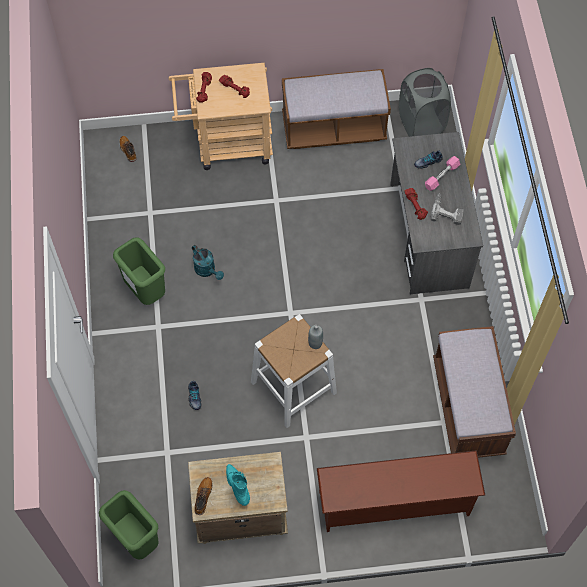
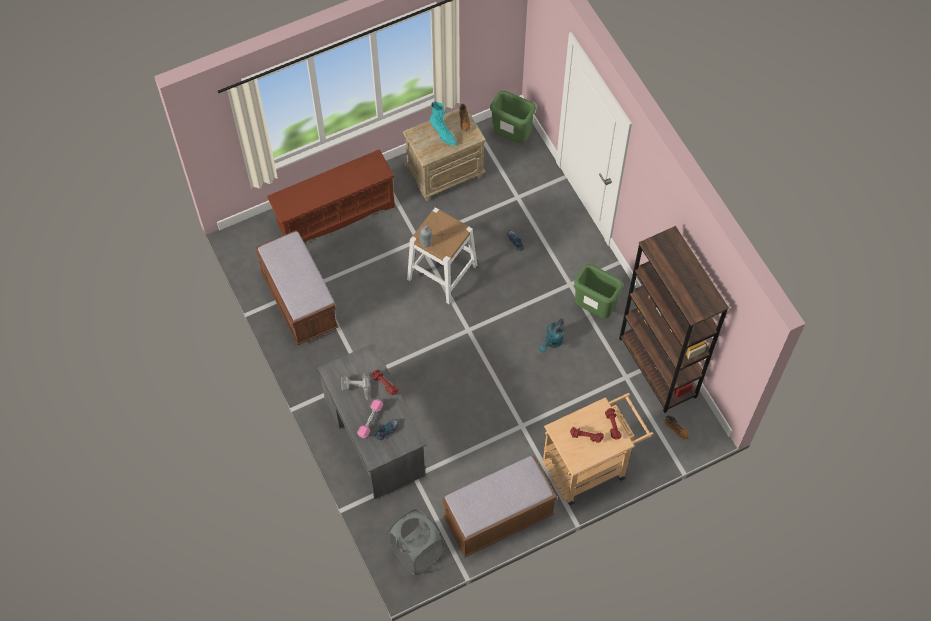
camera: 160 degrees right, 0 degrees up
turquoise watering can [192,245,224,280] -> turquoise watering can turned 90 degrees counterclockwise [539,318,564,353]
none -> brown bookcase [619,226,729,413]

